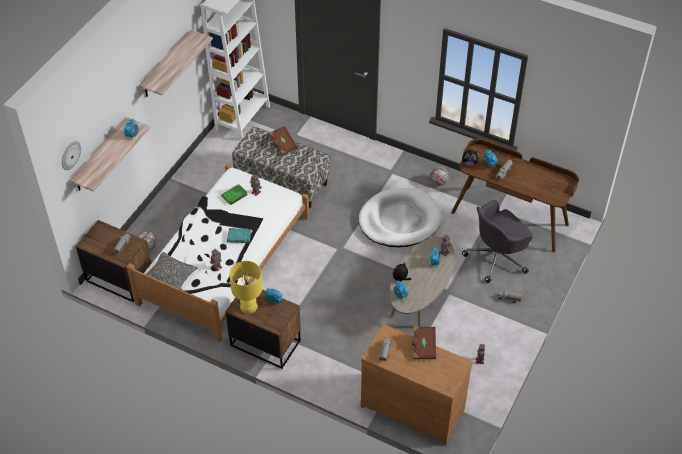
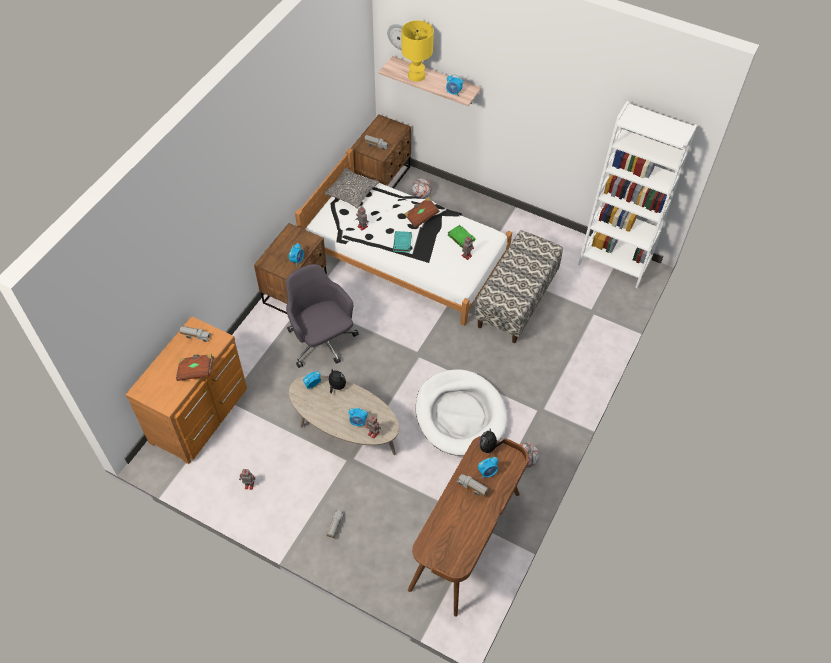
camera: 90 degrees right, 5 degrees up
shelf [138,30,213,97] -> none
yellow table lamp [229,261,263,314] -> yellow table lamp moved to [402,20,434,82]
brown book [269,126,298,155] -> brown book moved to [404,197,440,228]
grey office chair [462,200,533,283] -> grey office chair moved to [286,264,359,368]

